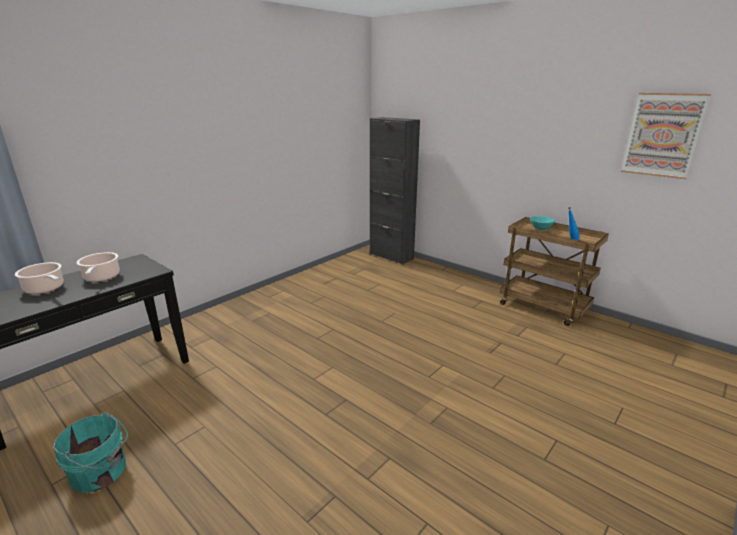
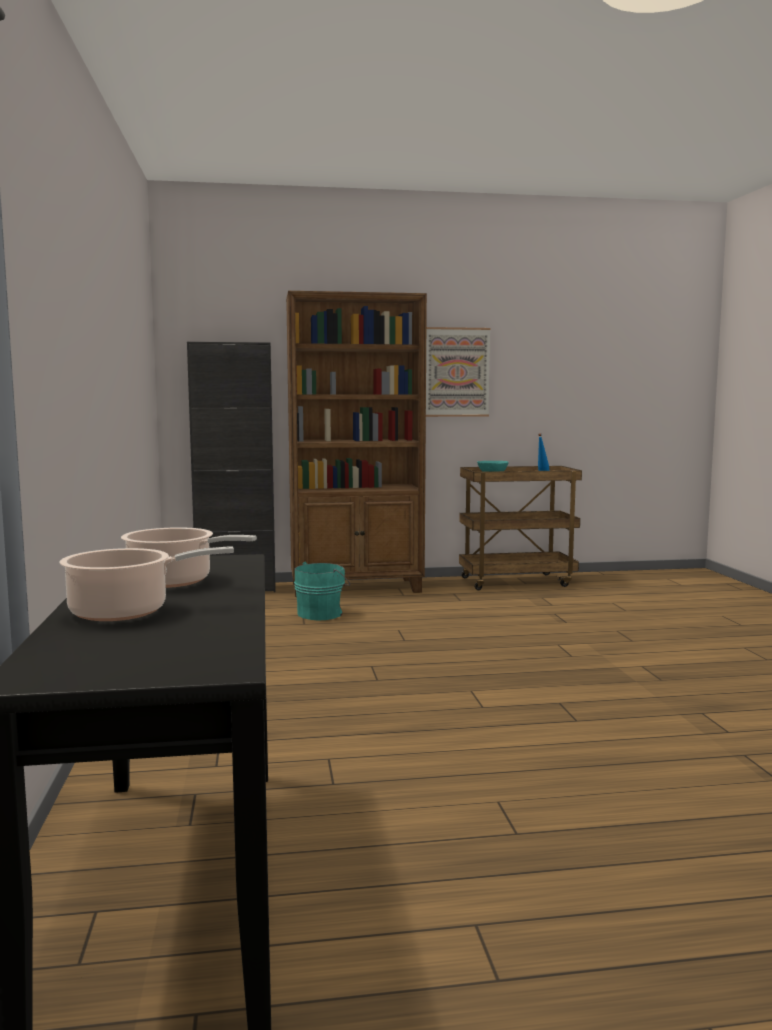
camera: 50 degrees left, 15 degrees down
turquoise bucket [53,412,128,493] -> turquoise bucket moved to [294,562,351,621]
picture [621,93,711,179] -> picture moved to [426,327,490,417]
none -> brown bookcase [286,291,427,597]

